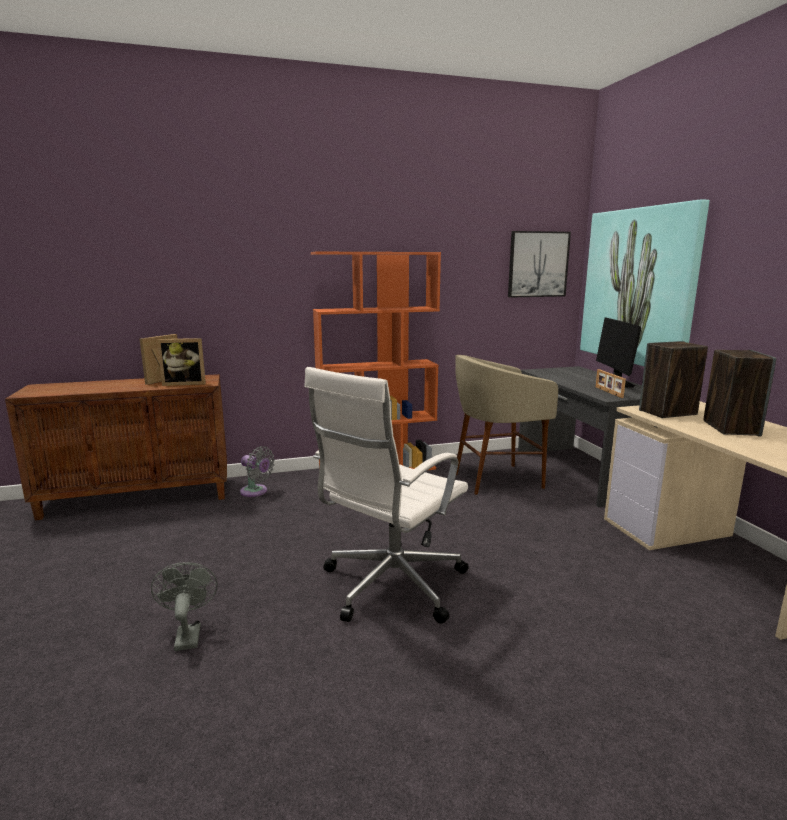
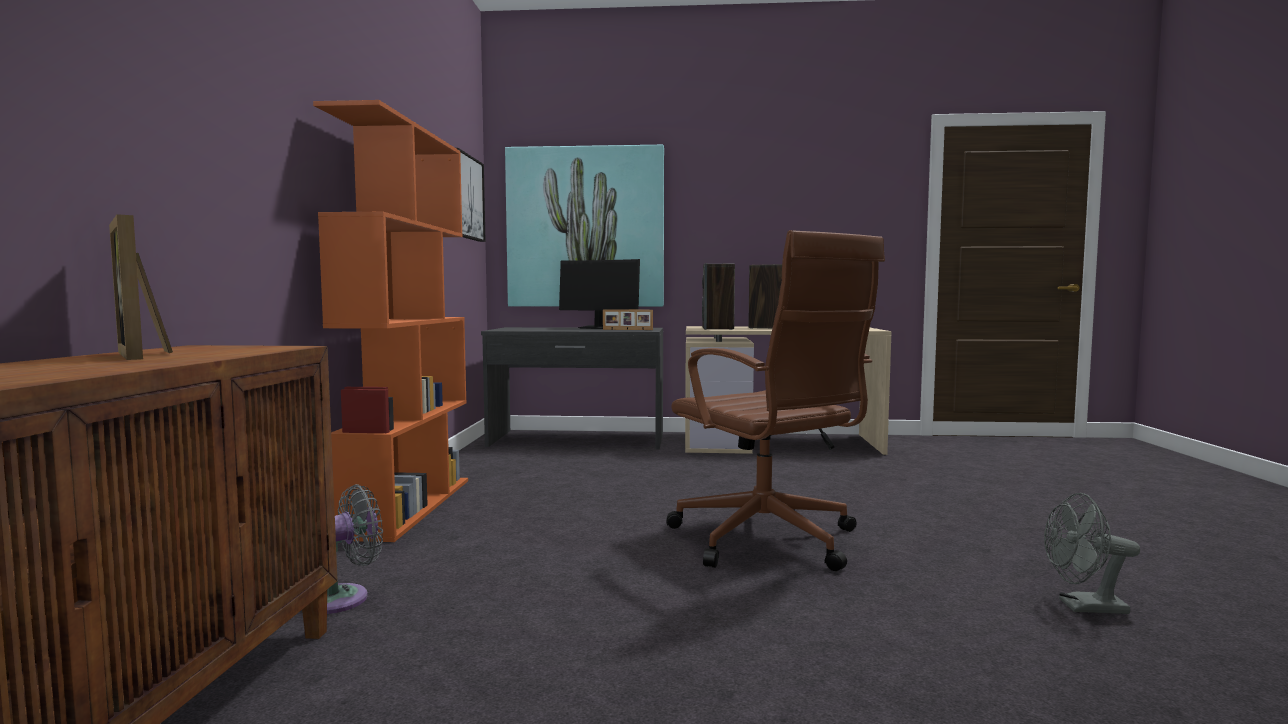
camera: 70 degrees left, 10 degrees down
grey fan [151,562,217,651] -> grey fan moved to [1044,493,1140,614]
picture frame [157,338,206,386] -> none
white office chair [304,367,469,624] -> brown office chair [666,230,885,571]
beige stool [455,355,558,495] -> none

